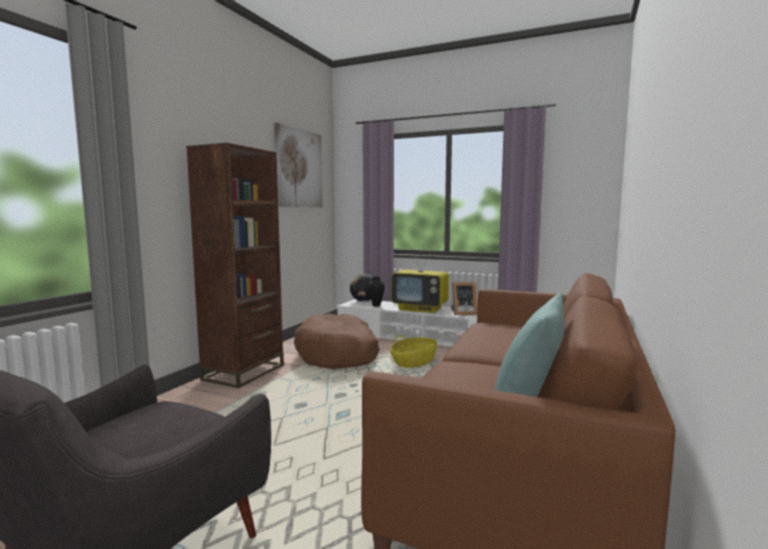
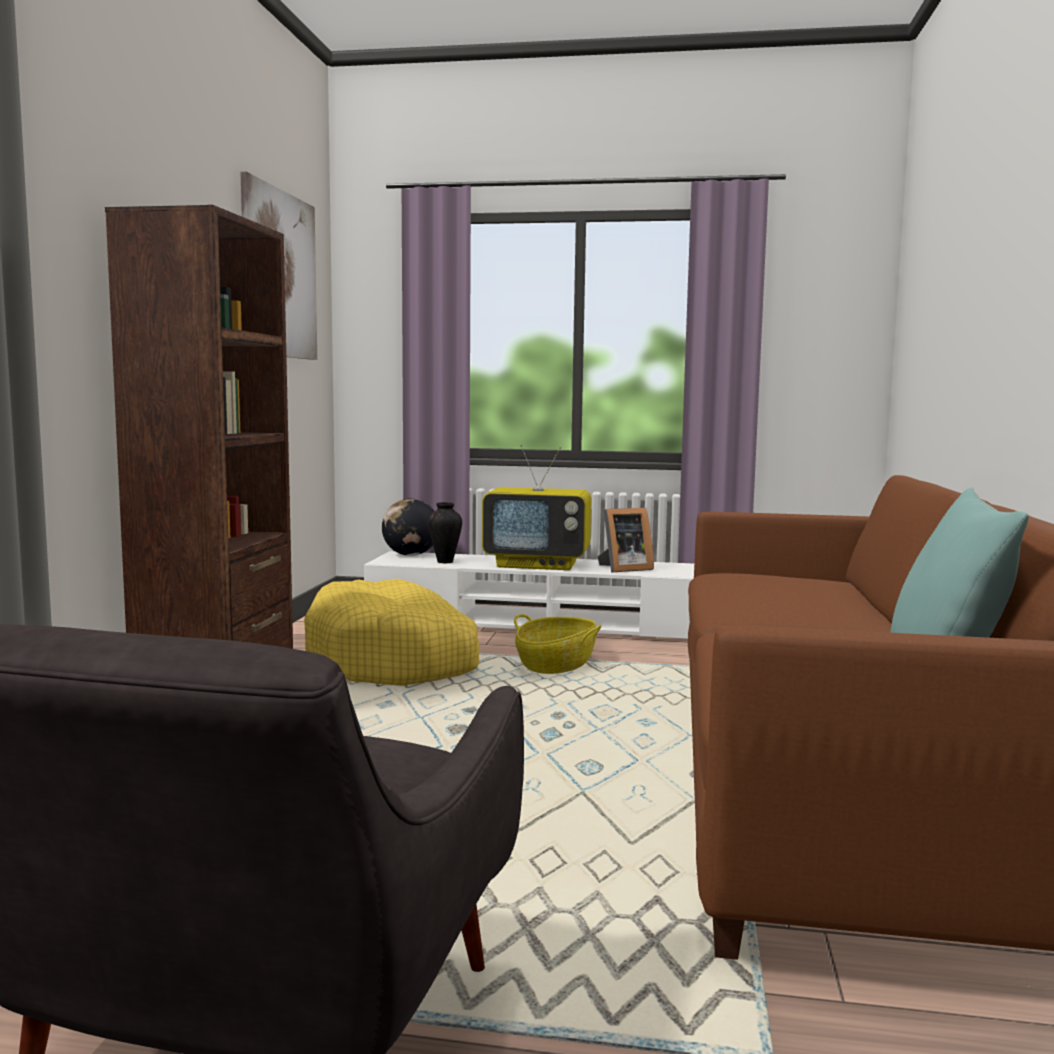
camera: 15 degrees left, 0 degrees up
brown dog bed [294,314,380,369] -> yellow dog bed [304,579,480,686]

